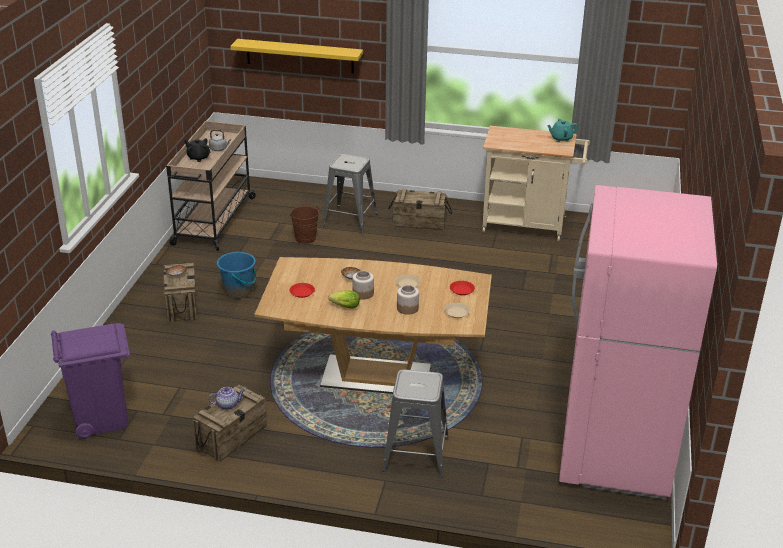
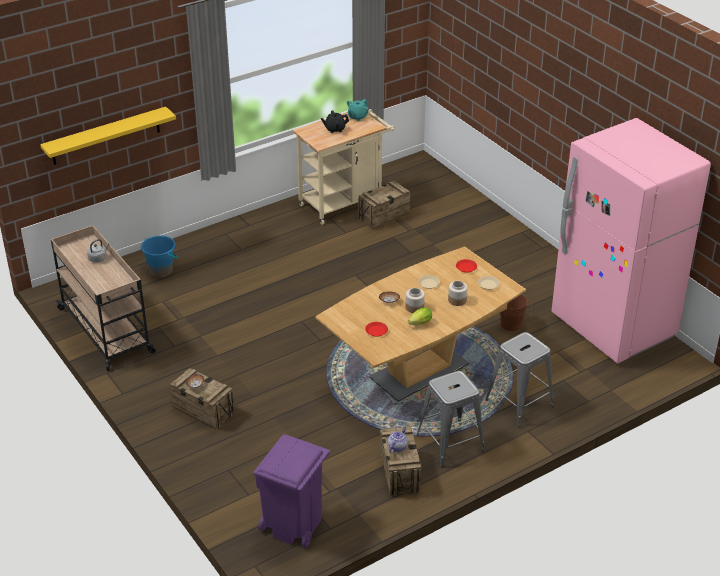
camera: 45 degrees left, 5 degrees up
black teapot [184,138,211,162] -> black teapot moved to [321,110,349,133]
blue bucket [217,251,256,299] -> blue bucket moved to [141,235,178,278]
brown bucket [290,206,322,244] -> brown bucket moved to [500,294,532,331]
grey stool [322,154,378,234] -> grey stool moved to [417,371,485,467]
crate [388,189,452,231] -> crate moved to [358,181,410,229]

